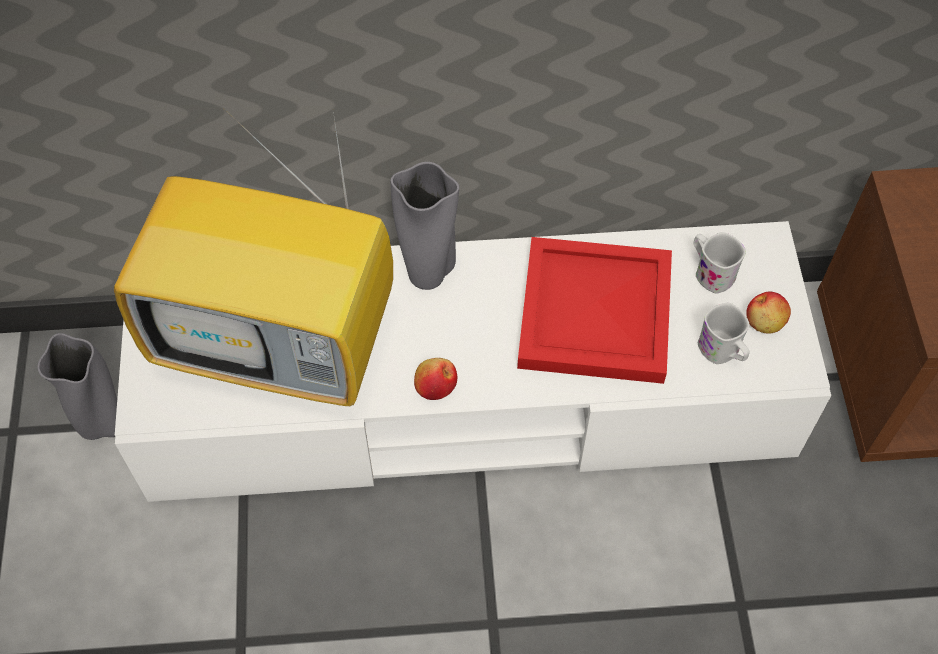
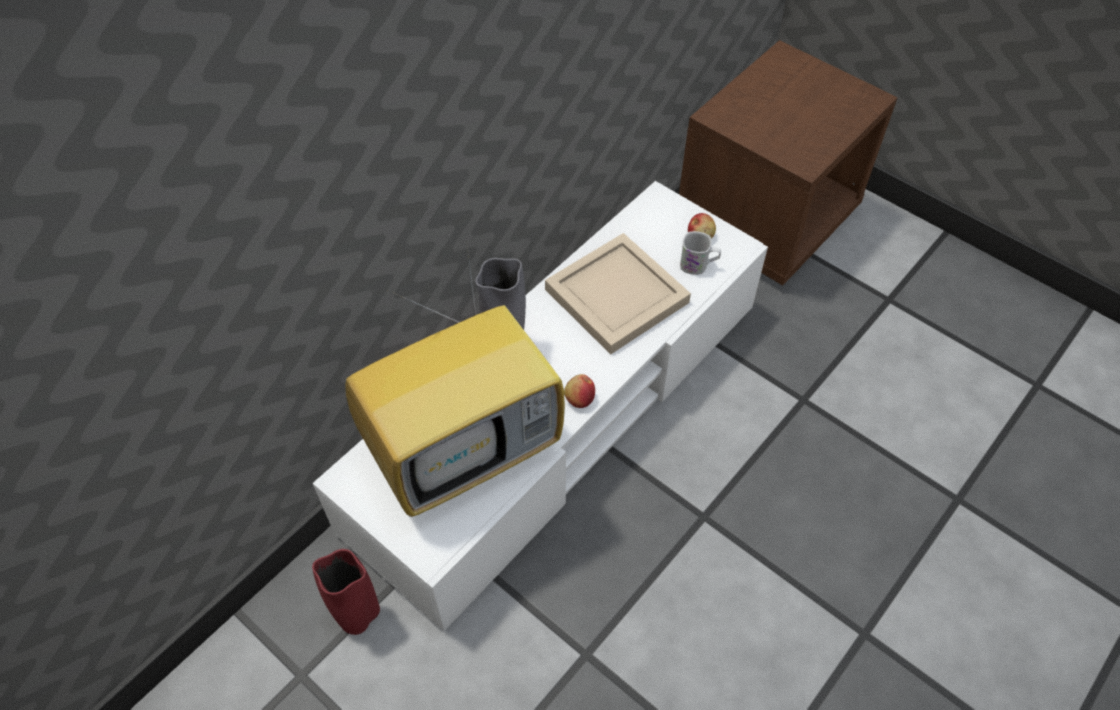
camera: 45 degrees left, 5 degrees down
grey vase [37,333,117,440] -> red vase [312,549,380,635]
red tray [517,237,672,384] -> beige tray [545,233,691,355]
white mug [693,232,746,293] -> none

